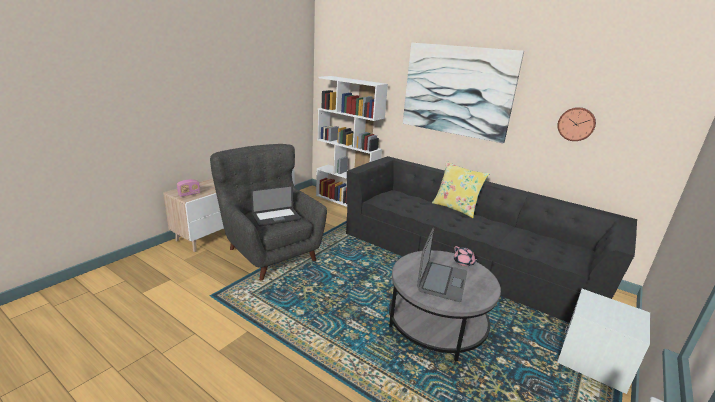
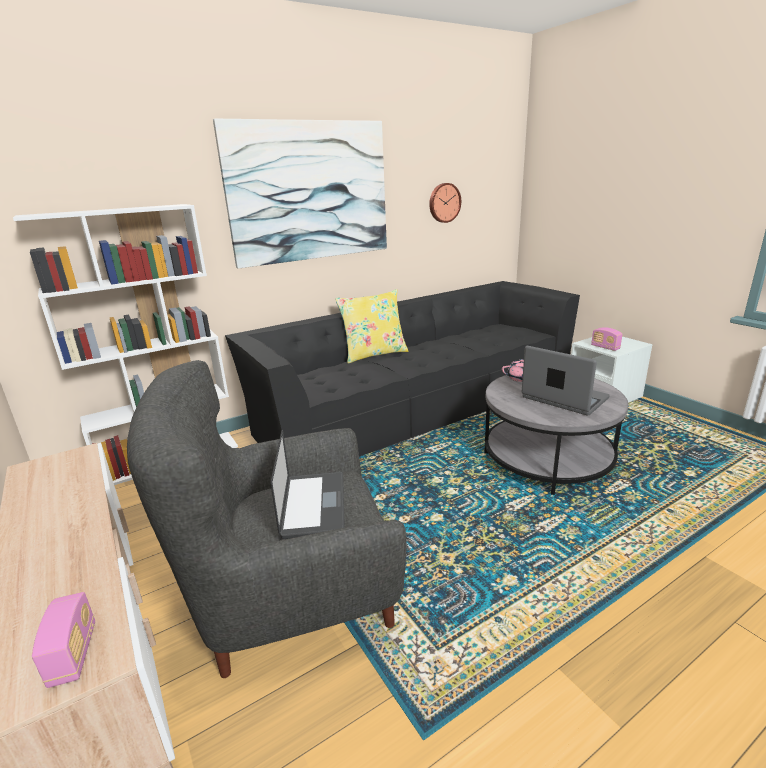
camera: 65 degrees left, 0 degrees up
none -> radio [591,327,623,351]

